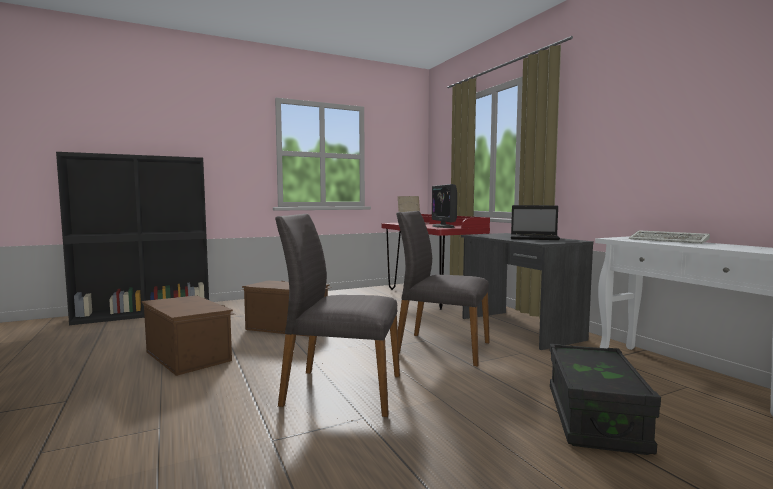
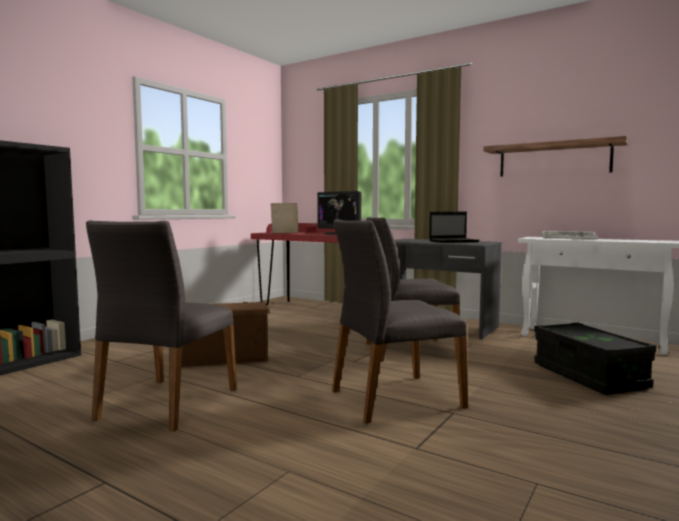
camera: 30 degrees left, 0 degrees up
brown storage box [142,295,235,376] -> grey chair [86,220,237,432]
none -> shelf [484,136,628,177]

